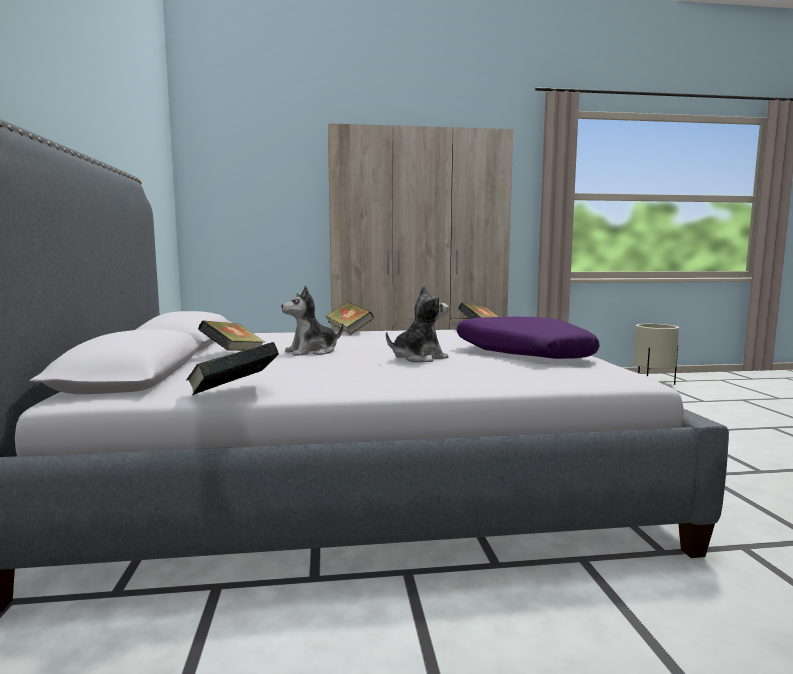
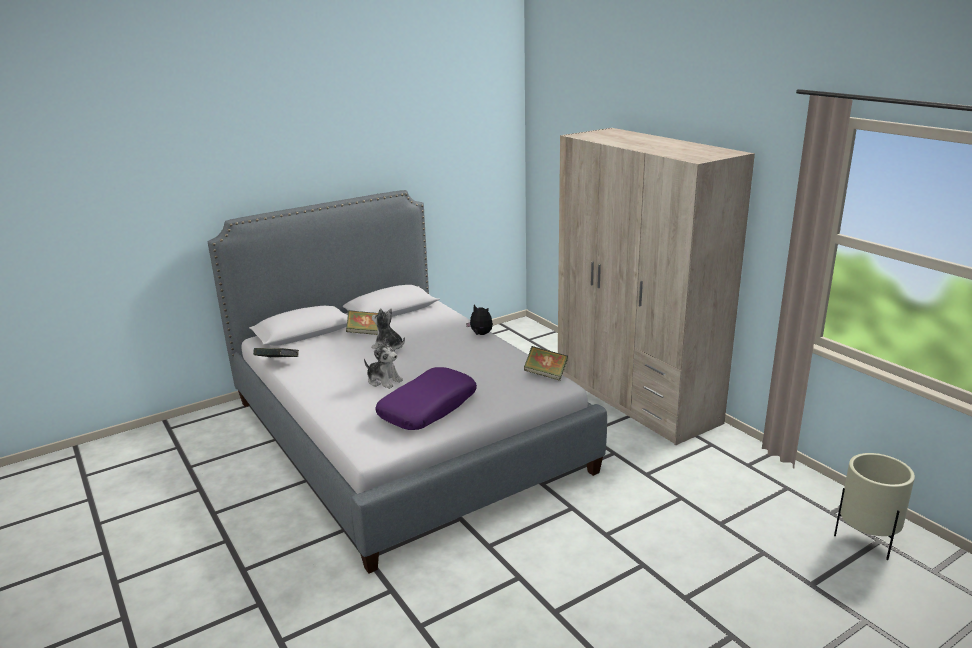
camera: 65 degrees right, 15 degrees up
book [325,302,374,335] -> plush toy [466,305,493,335]

